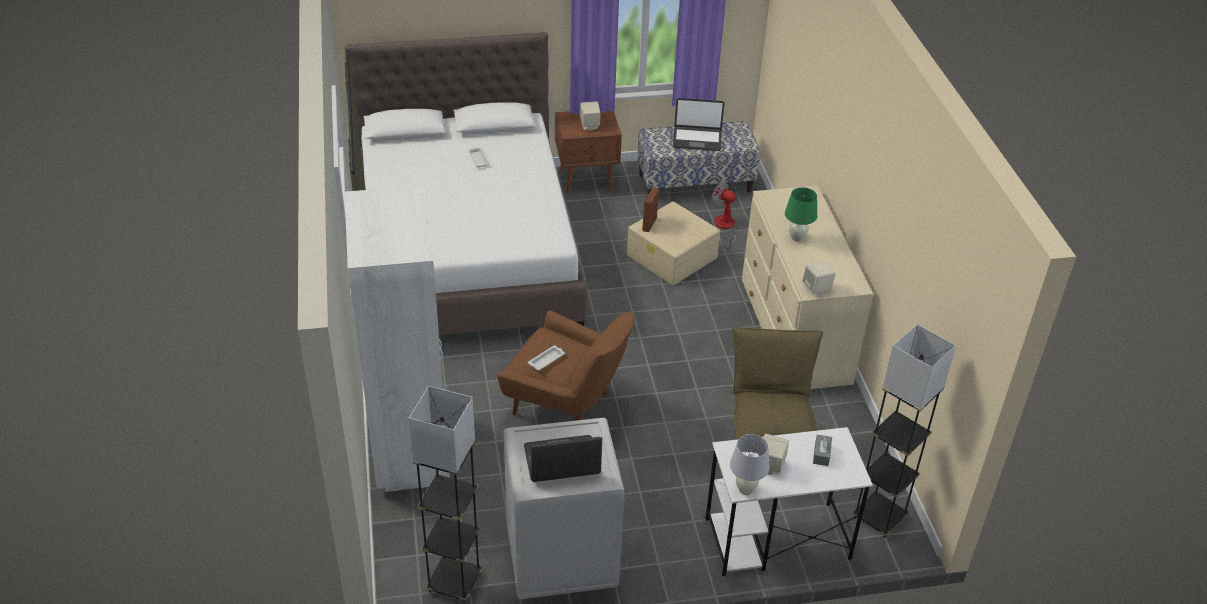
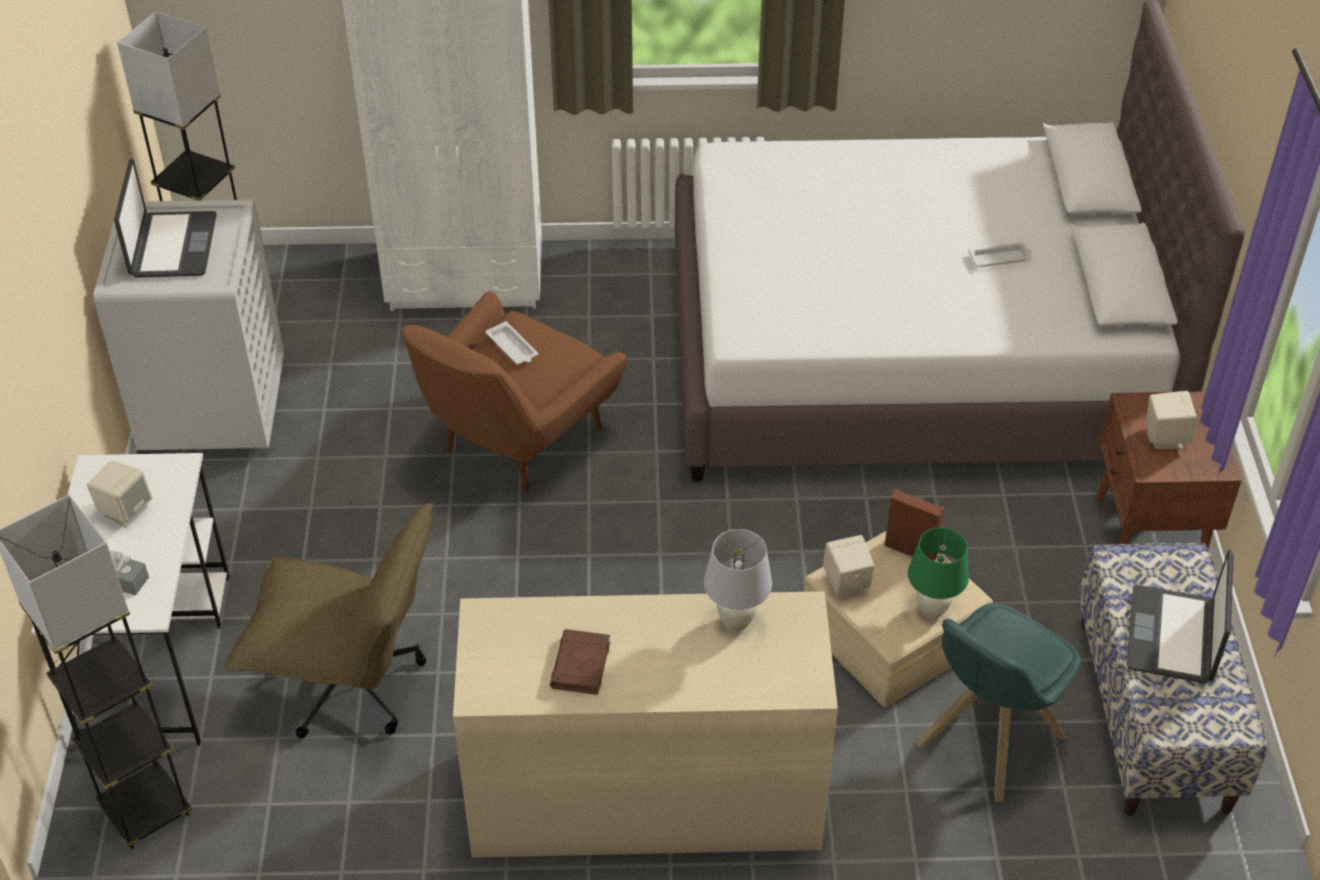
camera: 100 degrees right, 5 degrees up
fan [712,181,739,249] -> turquoise chair [917,603,1081,802]
white table lamp [730,434,770,495] -> white table lamp moved to [704,529,772,632]
green table lamp [785,187,817,242] -> green table lamp moved to [908,527,969,619]
beige speaker [802,261,836,297] -> beige speaker moved to [823,535,874,598]
none -> brown book [550,629,610,695]

